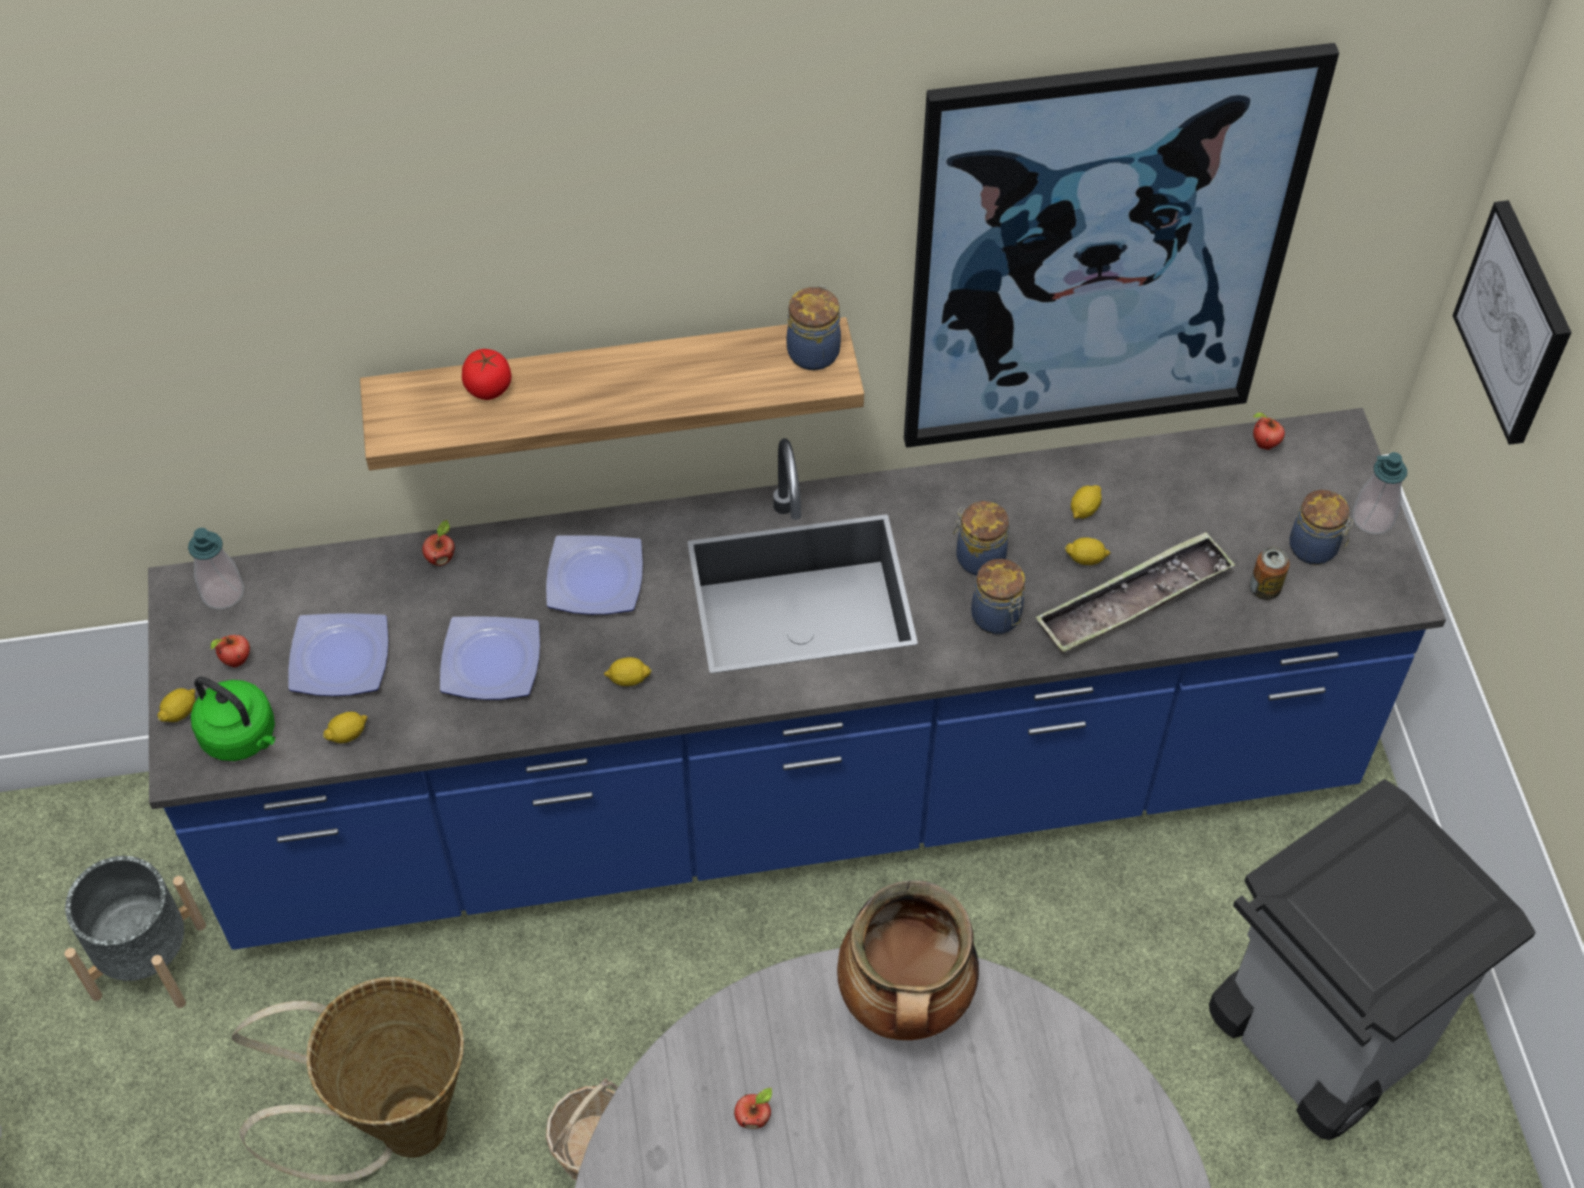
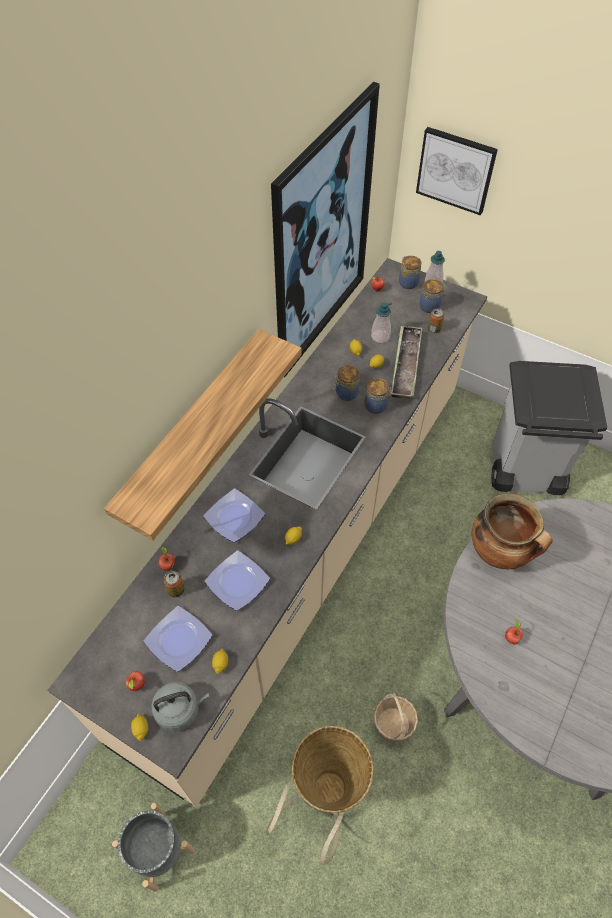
camera: 50 degrees left, 0 degrees up
blue counter [148,408,1446,950] -> beige counter [47,258,487,807]
soap dispenser [188,528,244,609] -> soap dispenser moved to [371,302,392,343]
green kettle [191,676,275,761] -> grey kettle [151,682,210,732]
tomato [462,349,512,400] -> none
jar [787,285,841,370] -> jar moved to [399,256,422,289]
none -> can [164,571,185,597]

